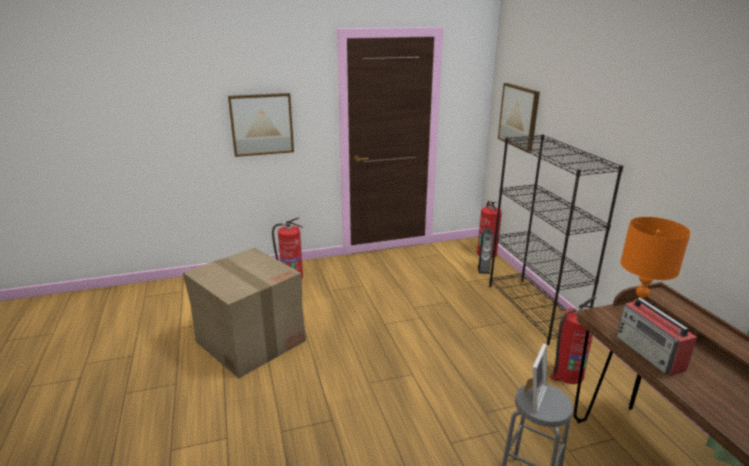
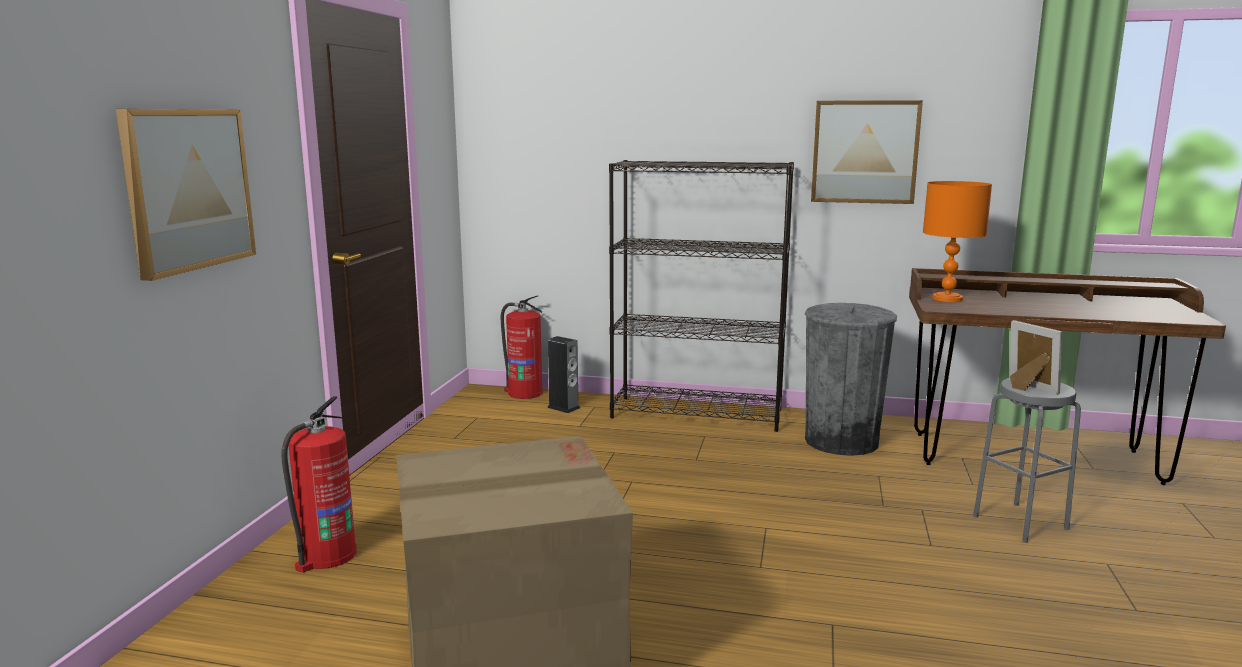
camera: 60 degrees left, 10 degrees down
picture [498,83,540,153] -> picture moved to [811,100,923,204]
fire extinguisher [550,296,596,384] -> grey trash can [805,303,897,456]
radio [616,298,697,376] -> none

